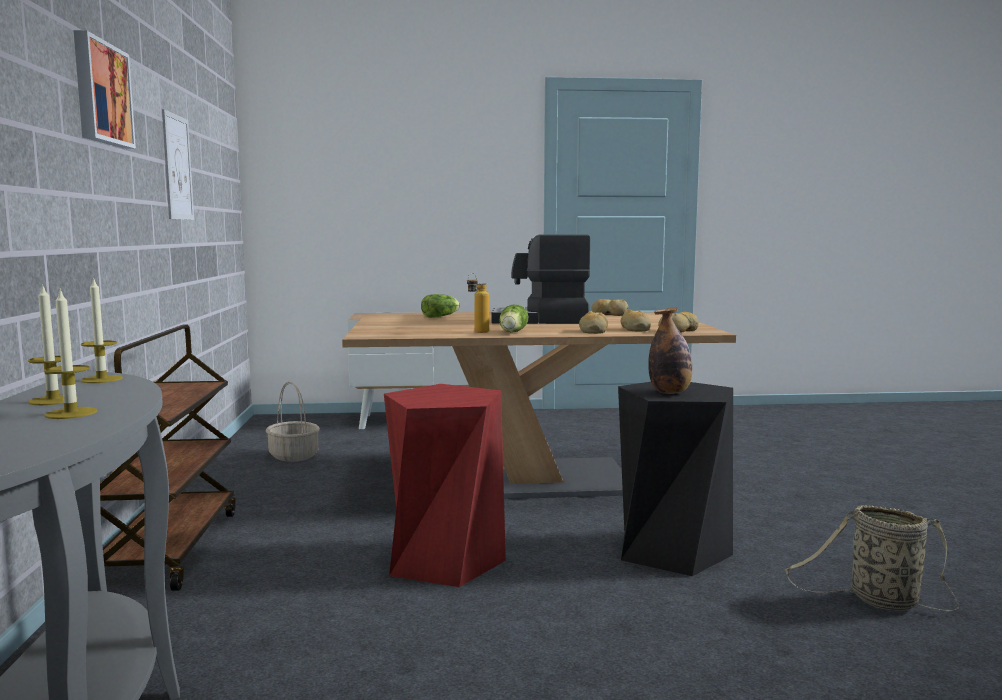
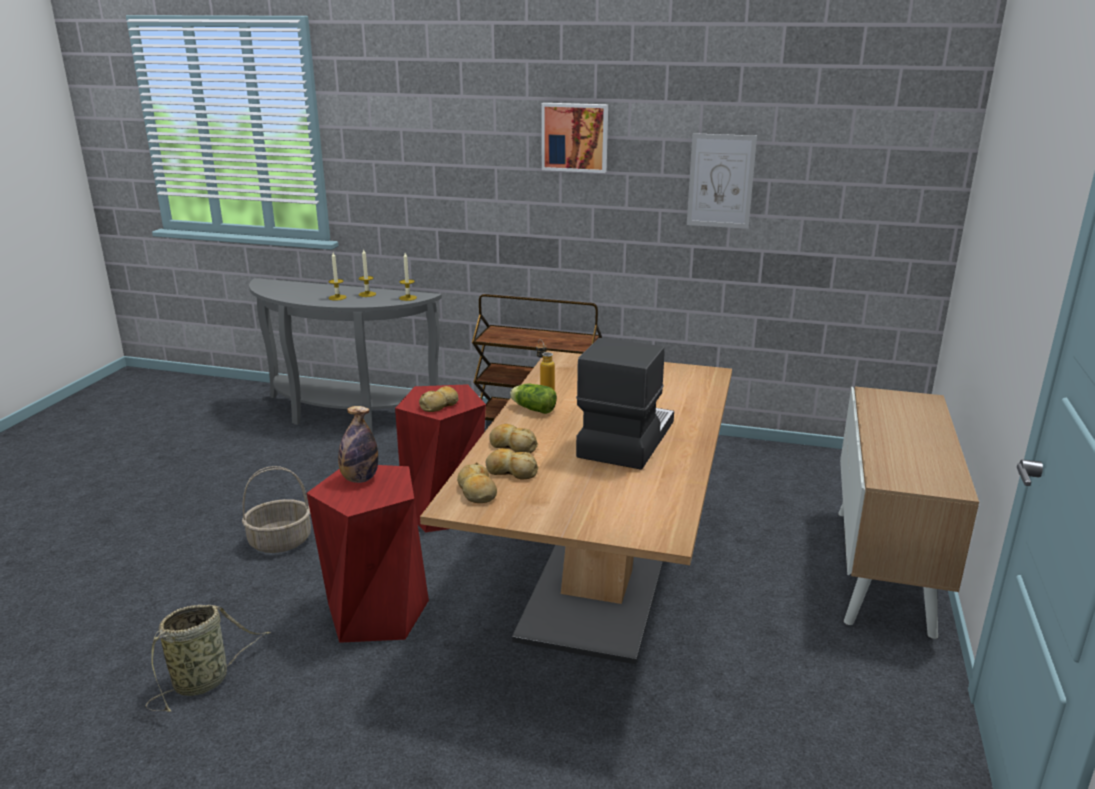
camera: 110 degrees right, 15 degrees up
basket [266,382,320,462] -> basket moved to [242,466,311,553]
lettuce [421,294,460,318] -> none
bread [591,299,629,316] -> bread moved to [419,386,458,412]
black stool [618,382,733,576] -> red stool [307,465,429,643]

